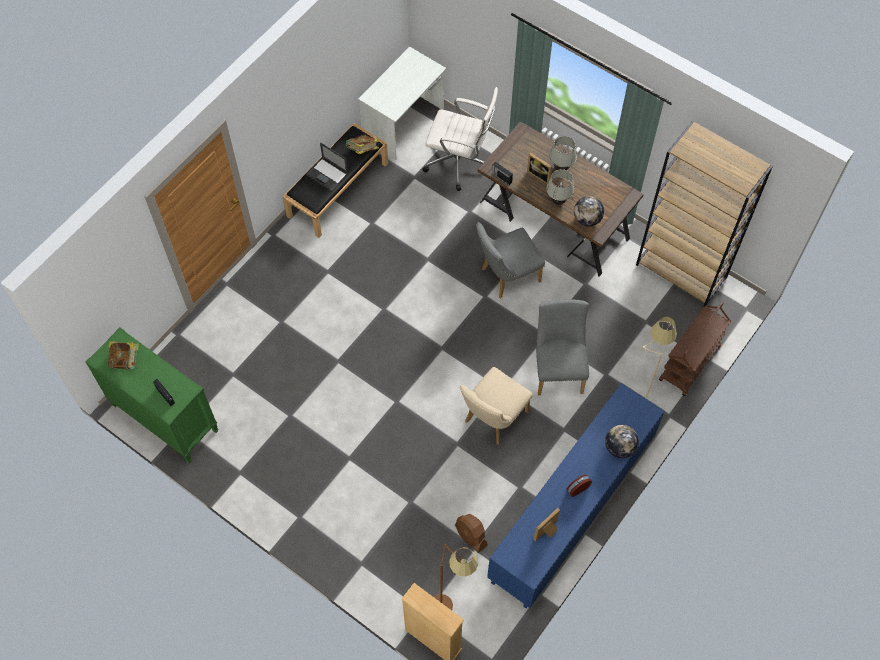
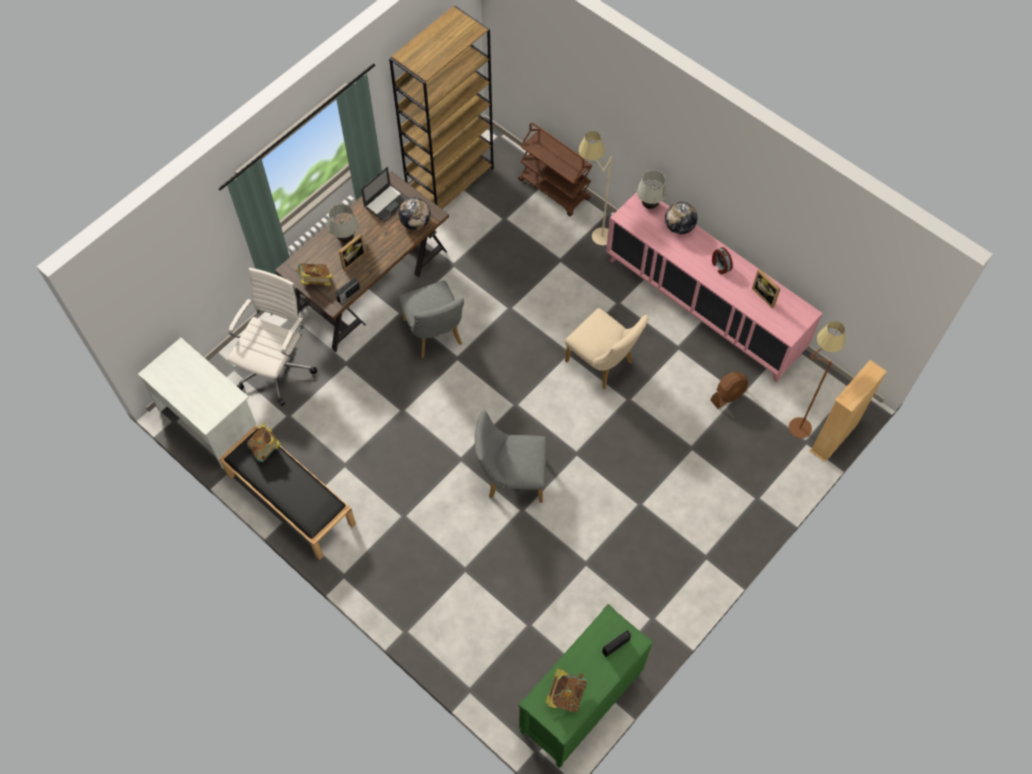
camera: 85 degrees left, 0 degrees up
laptop [306,142,348,191] -> laptop moved to [361,167,409,222]
blue cabinet [487,383,664,608] -> pink cabinet [606,192,822,382]
grey chair [536,299,589,395] -> grey chair moved to [475,410,547,503]
white table lamp [546,169,574,205] -> white table lamp moved to [637,170,667,209]
none -> book [295,263,333,286]

